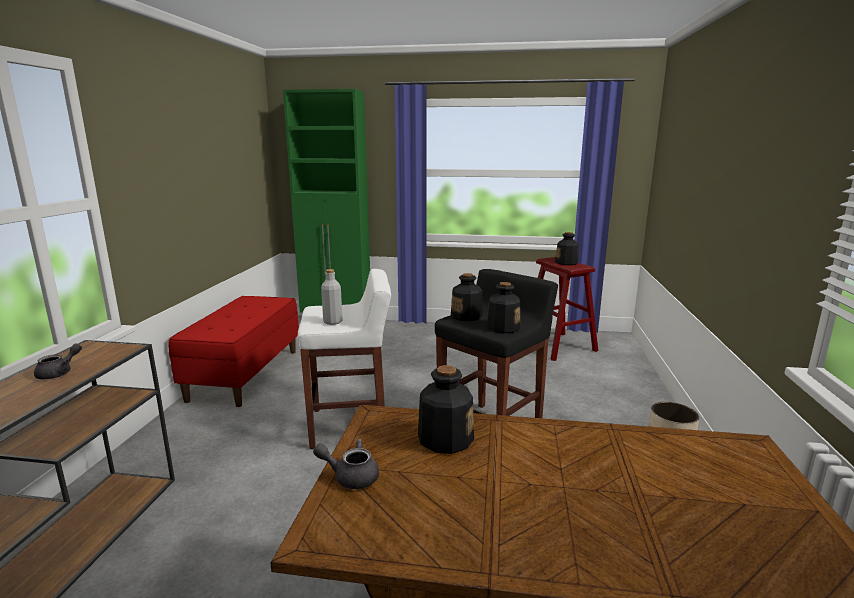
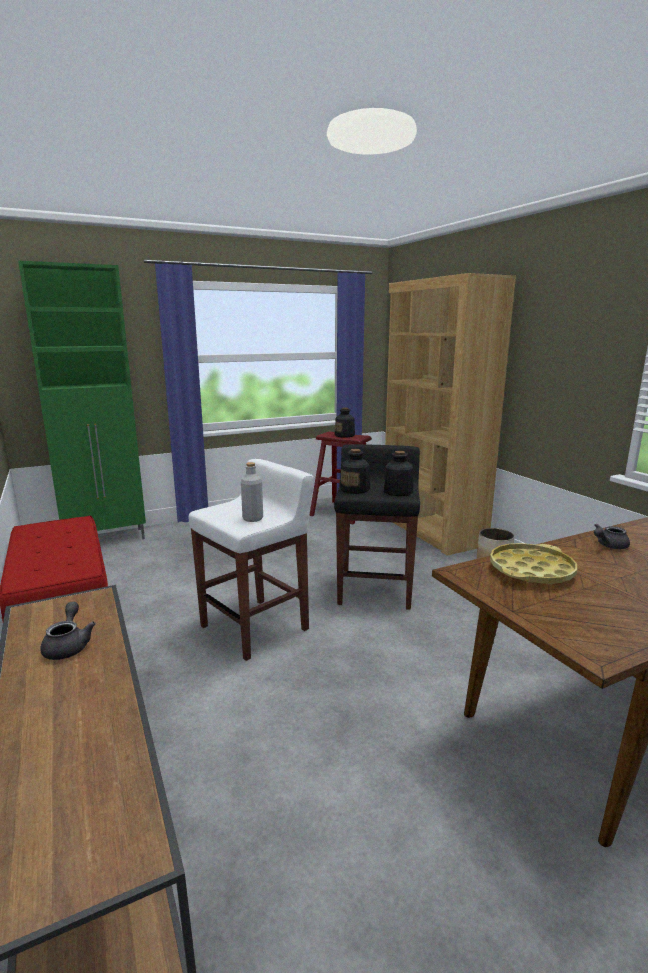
camera: 35 degrees left, 0 degrees up
grey teapot [313,439,379,489] -> grey teapot moved to [594,524,630,549]
bottle [418,365,474,454] -> yellow tray [490,543,577,585]
none -> brown bookcase [385,273,516,556]

